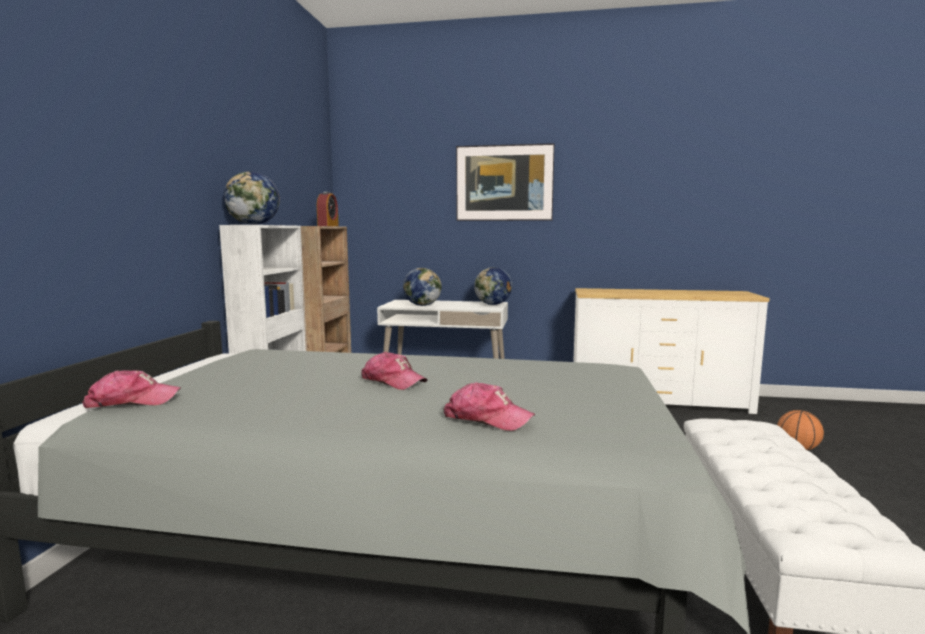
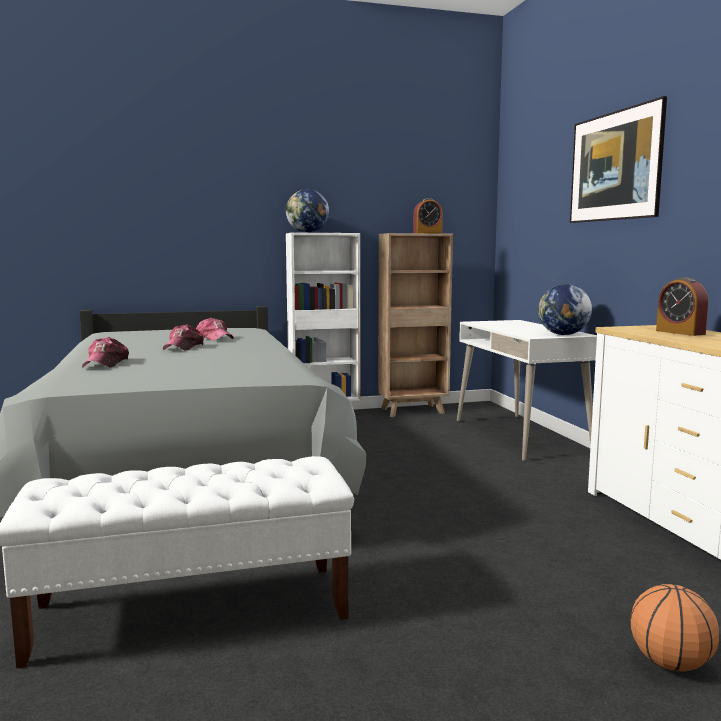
camera: 65 degrees right, 0 degrees up
cap [82,370,181,408] -> cap moved to [196,318,234,341]
globe [403,268,442,306] -> none
none -> alarm clock [656,277,708,336]

